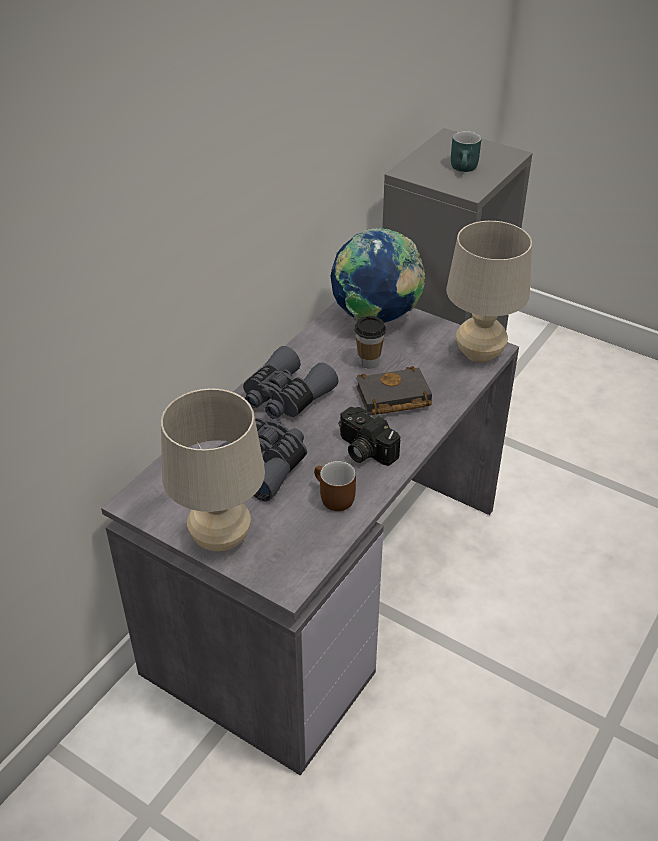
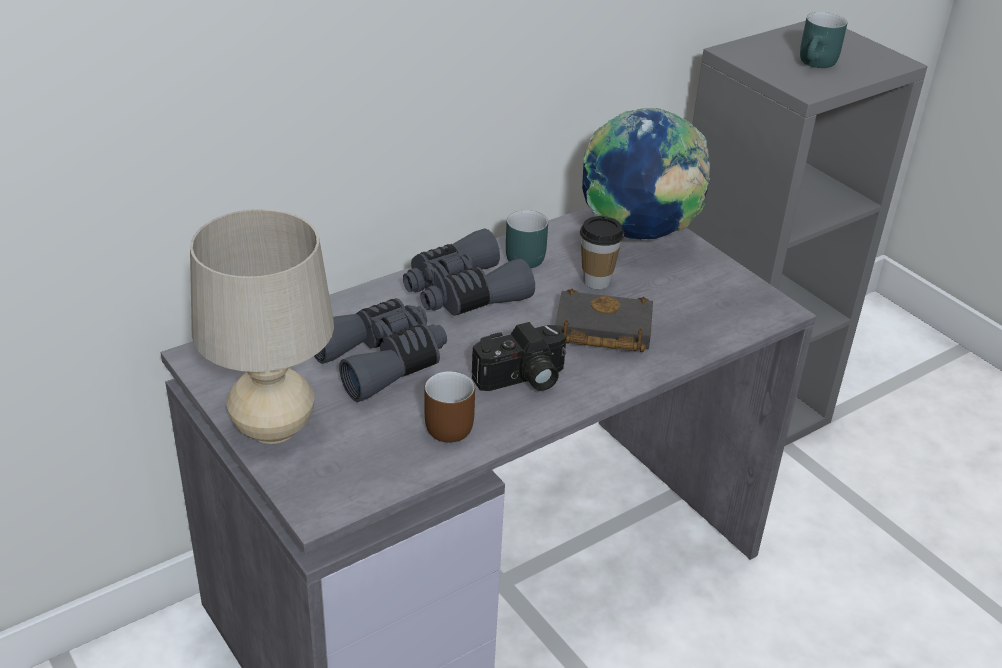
camera: 20 degrees right, 5 degrees down
camera [338,407,401,466] -> camera turned 90 degrees counterclockwise [472,322,566,391]
beige table lamp [446,221,532,363] -> none
none -> turquoise mug [506,210,548,268]

